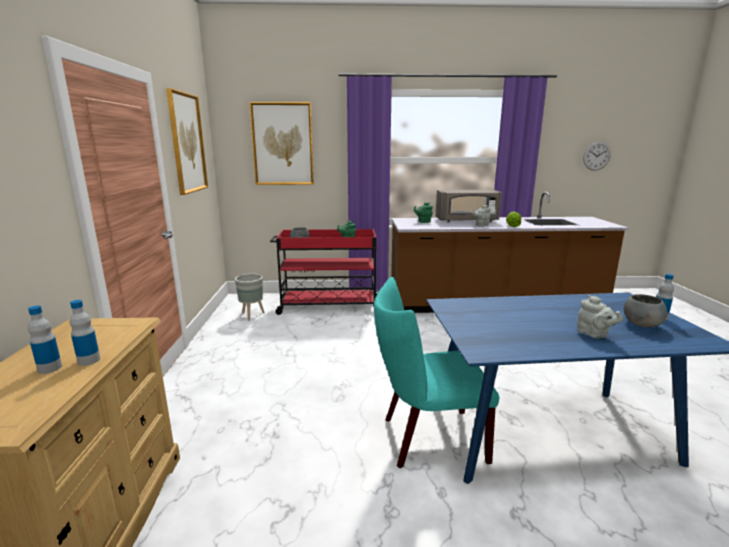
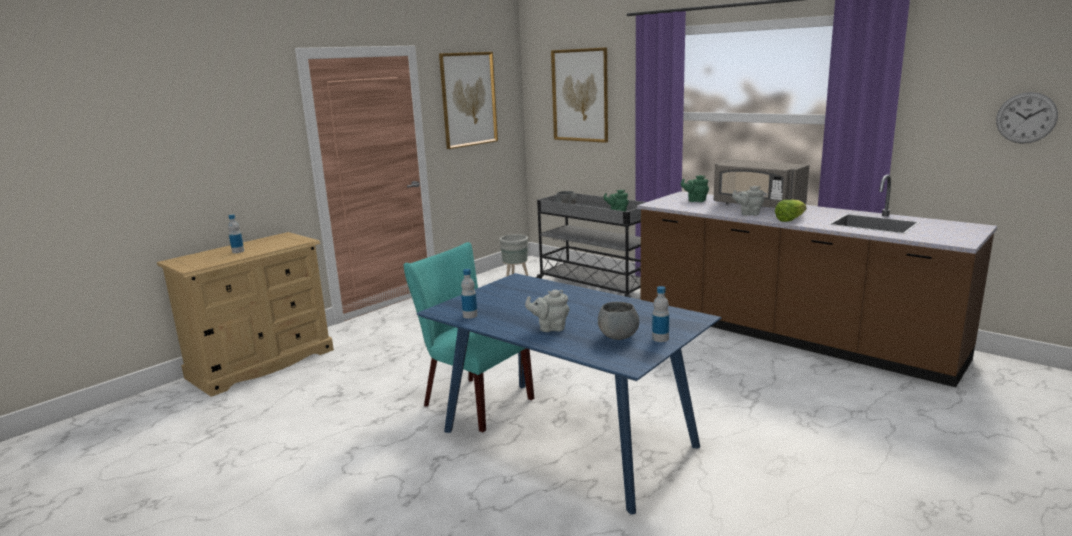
camera: 45 degrees right, 0 degrees up
bottle [70,300,100,366] -> bottle moved to [461,269,478,319]
red cart [270,229,378,315] -> grey cart [536,193,646,297]
grey teapot [577,295,623,339] -> grey teapot turned 75 degrees clockwise [525,290,569,332]

